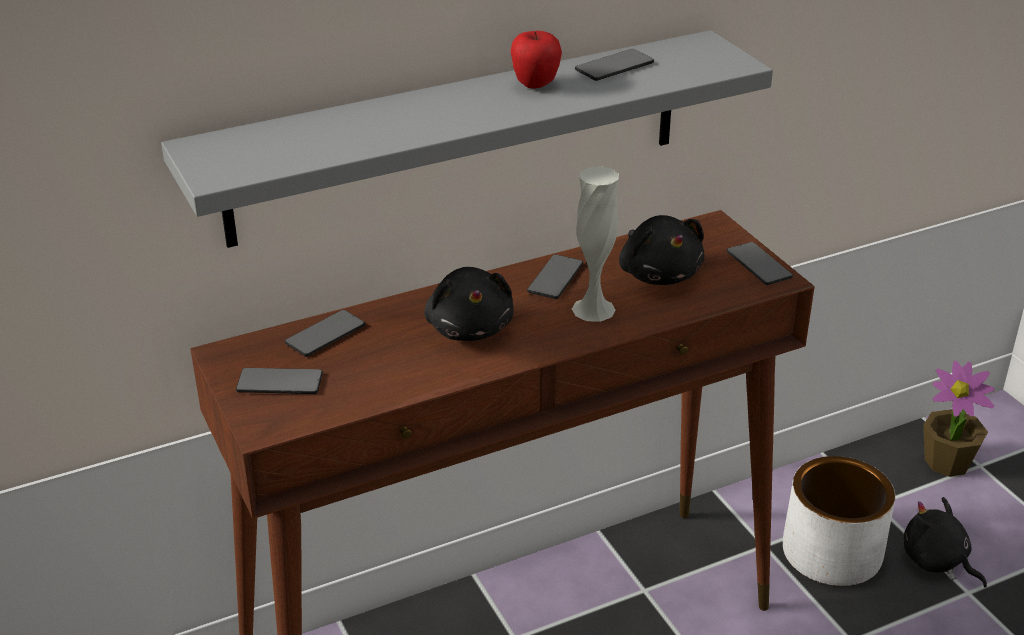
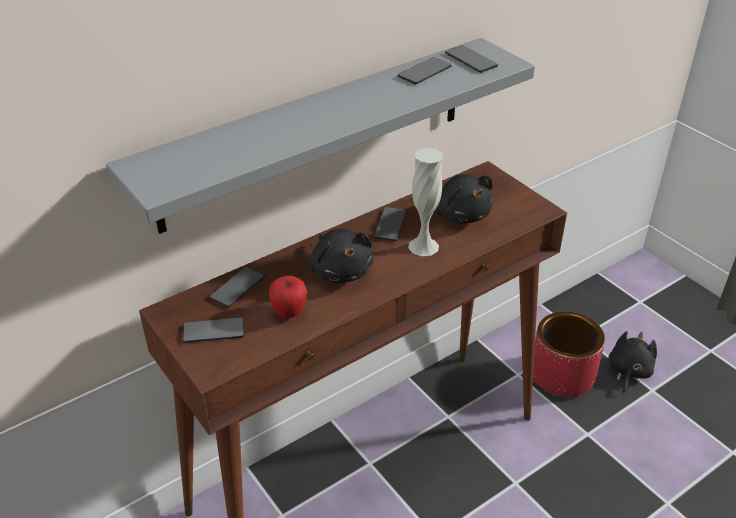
camera: 10 degrees left, 5 degrees up
apple [511,31,562,88] -> apple moved to [269,276,307,318]
phone [727,242,793,285] -> phone moved to [445,45,498,73]
white planter [783,456,895,586] -> red planter [533,311,605,397]
black plush toy [904,497,987,588] -> black plush toy turned 75 degrees clockwise [608,331,657,394]
potted plant [923,361,995,477] -> none

